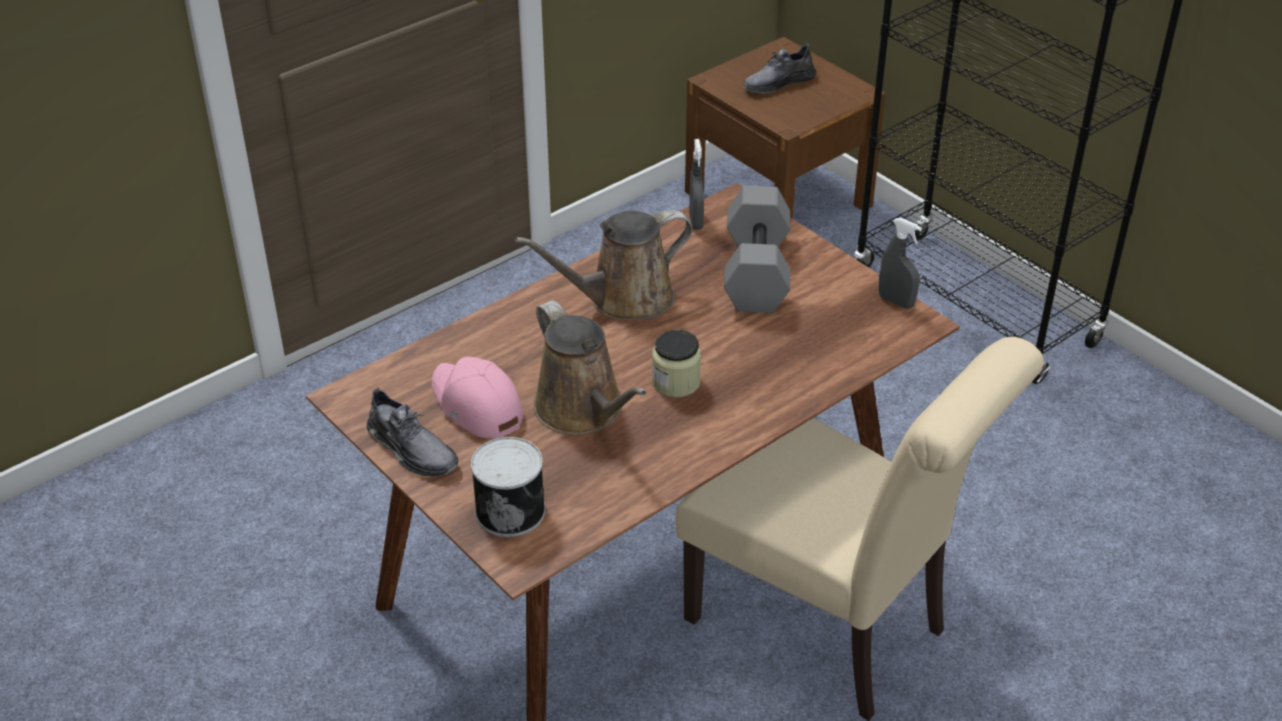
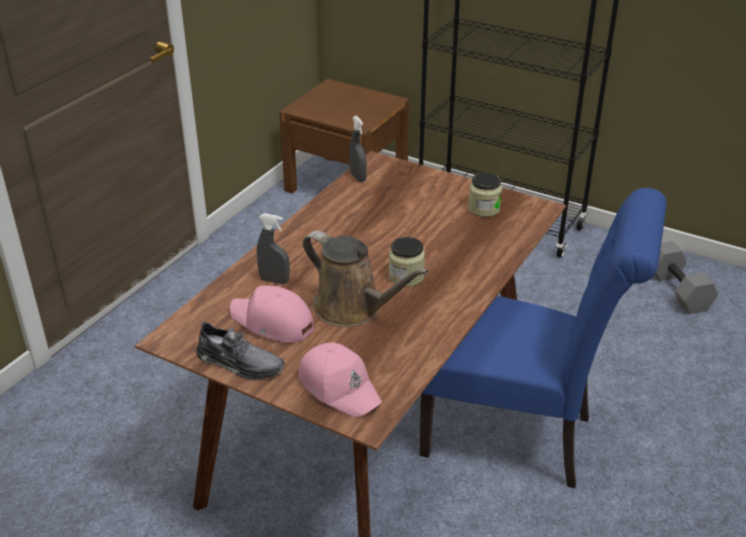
camera: 20 degrees left, 5 degrees down
can [471,437,545,537] -> pink cap [299,343,382,418]
brown watering can [515,210,693,320] -> none
beige chair [675,337,1044,721] -> blue chair [420,188,666,488]
grey dumbbell [724,186,790,313] -> grey dumbbell moved to [654,241,718,314]
grey shoe [743,43,816,94] -> none
grey spray bottle [879,218,922,309] -> grey spray bottle moved to [257,213,290,284]
none -> jar [468,173,502,217]

